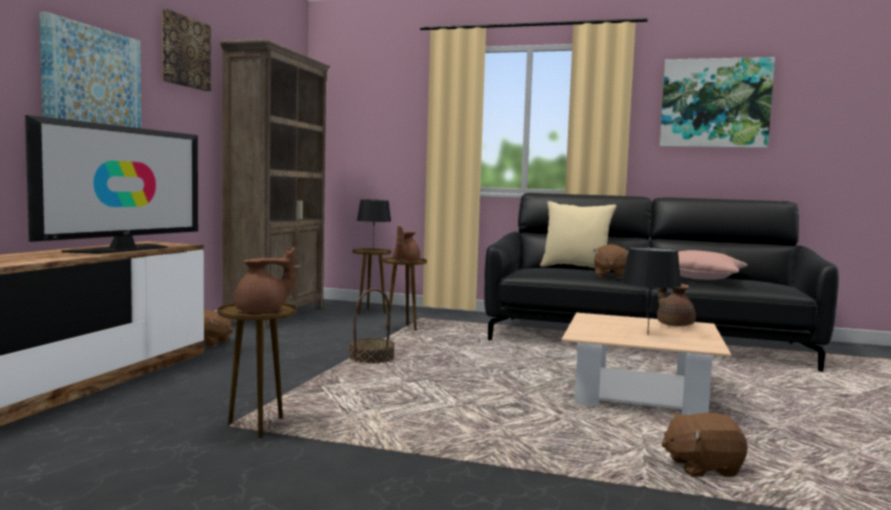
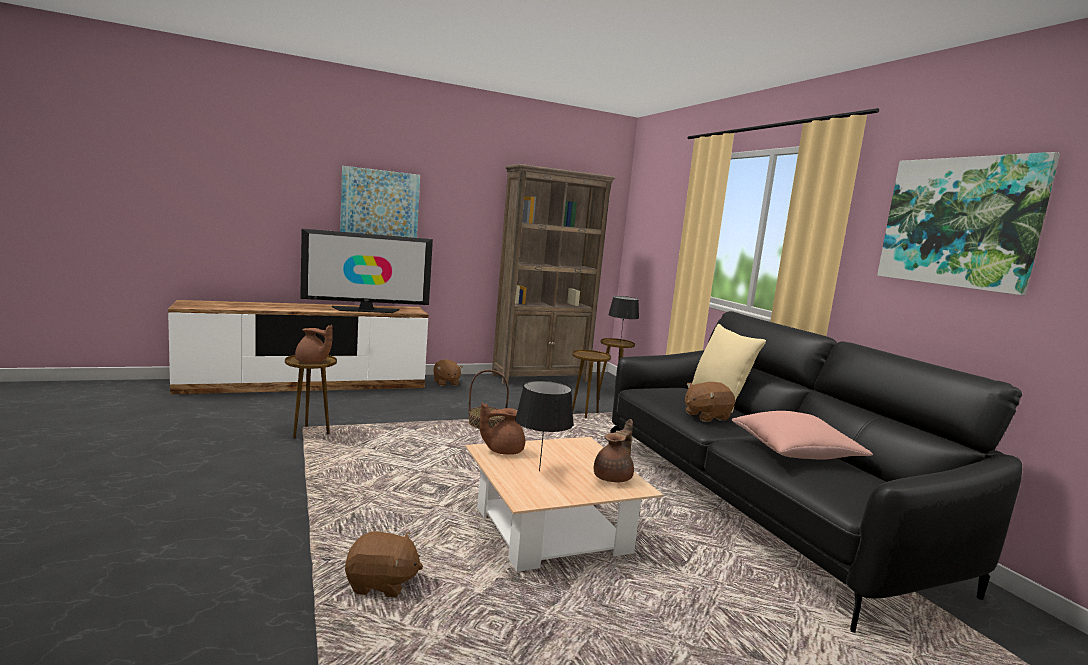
camera: 50 degrees right, 5 degrees up
picture [162,9,211,91] -> none
brown teapot [393,226,420,262] -> brown teapot moved to [479,403,525,455]
brown plush toy [662,412,747,477] -> brown plush toy turned 135 degrees clockwise [345,532,423,598]

